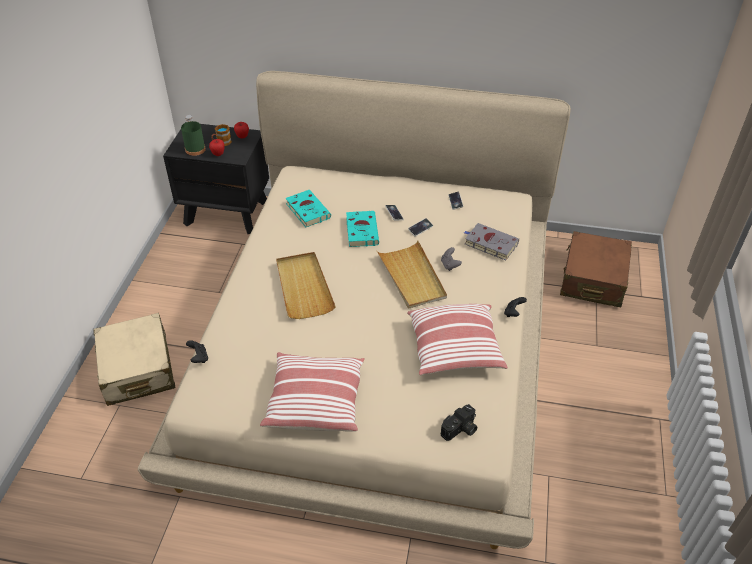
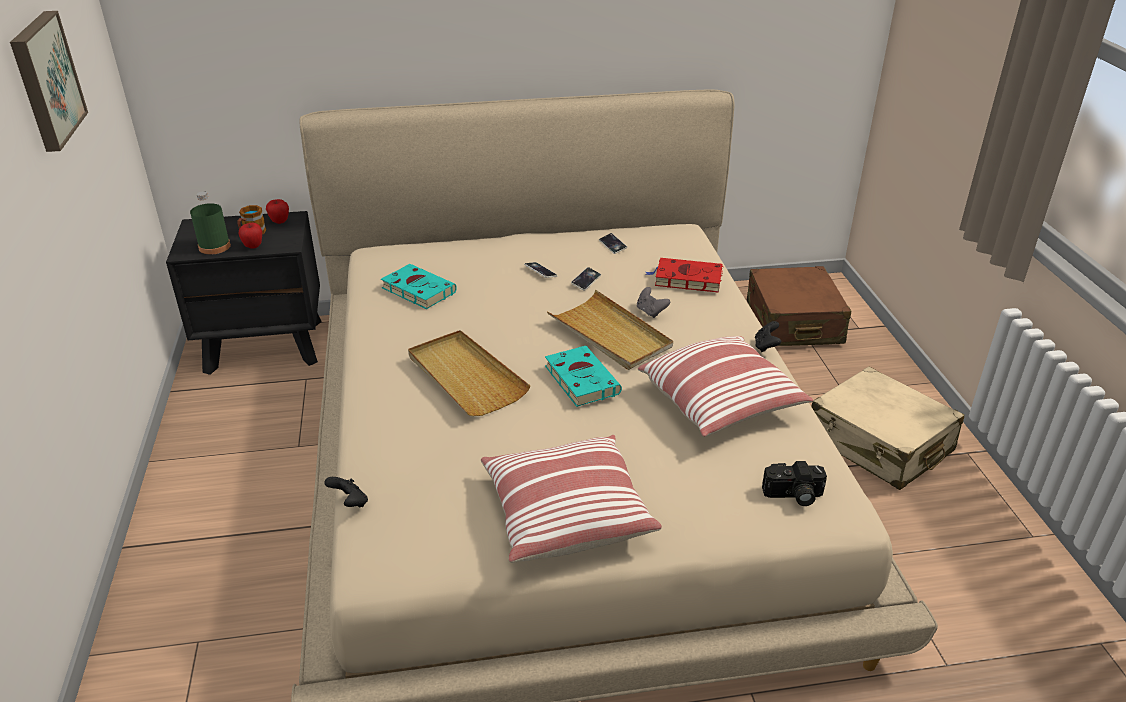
camera: 20 degrees left, 10 degrees down
beige suitcase [94,313,175,406] -> beige suitcase moved to [811,366,964,490]
turquoise book [346,211,379,247] -> turquoise book moved to [545,346,622,407]
camera [441,404,477,441] -> camera turned 60 degrees clockwise [762,461,827,506]
grey book [464,223,519,260] -> red book [645,258,723,293]
none -> picture [10,11,88,152]

